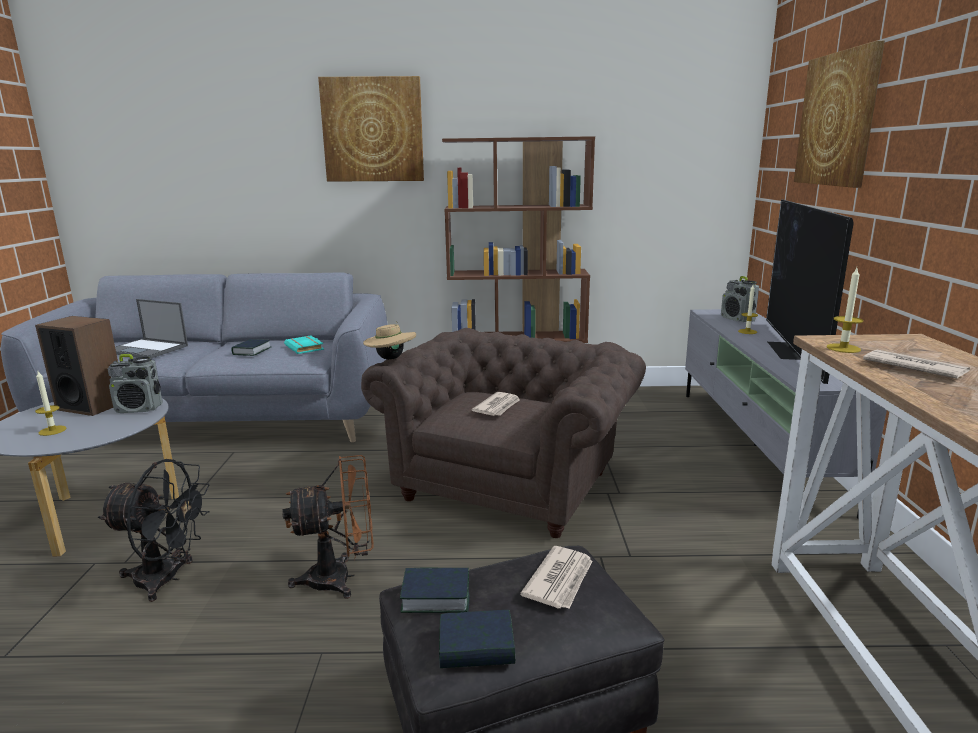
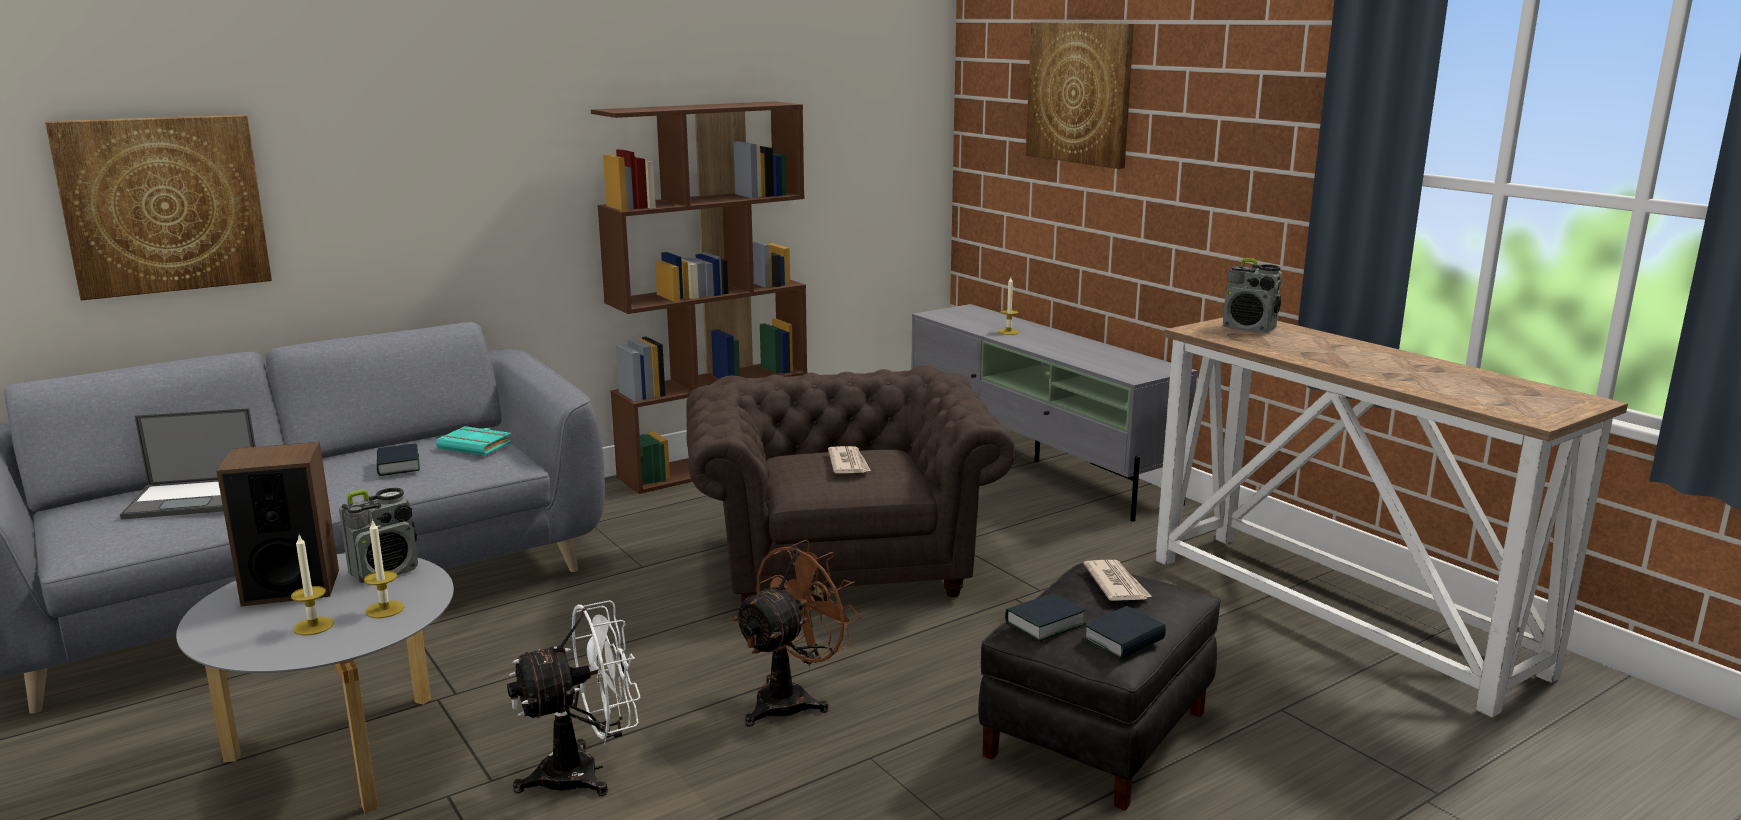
camera: 35 degrees left, 0 degrees up
black fan [98,459,210,602] -> white fan [507,600,641,796]
picture [318,76,424,182] -> picture moved to [45,115,272,300]
beige hat [363,321,416,360] -> none
radio [721,276,759,322] -> radio moved to [1223,258,1282,333]
television [766,199,854,384] -> none
candle [827,268,863,353] -> candle moved to [364,519,404,618]
newspaper [863,350,970,379] -> none

